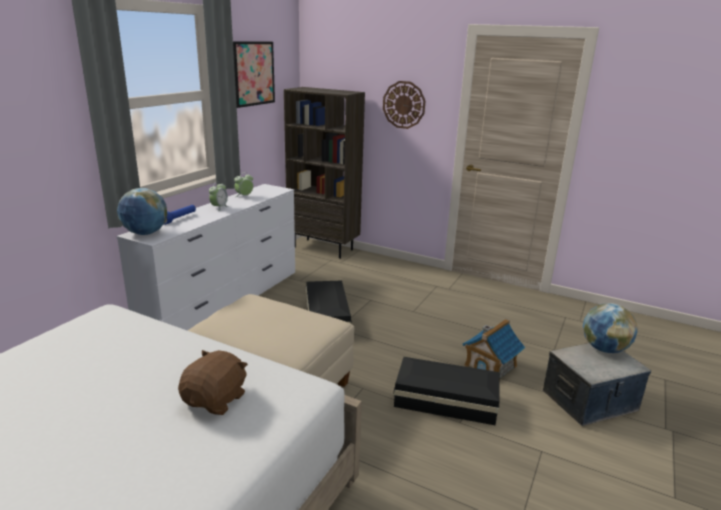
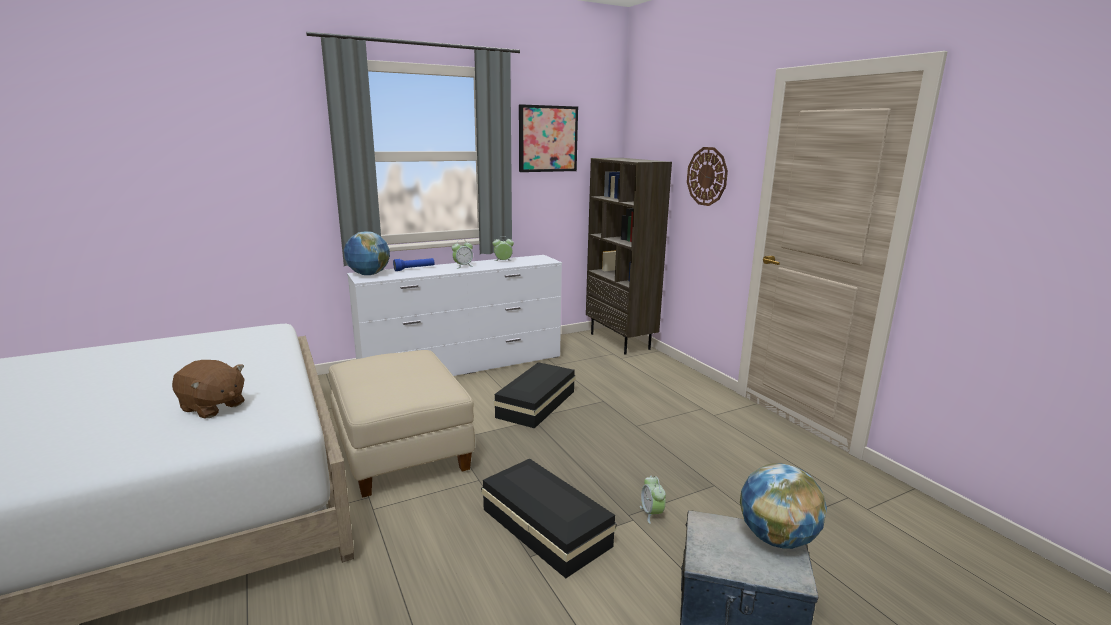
camera: 35 degrees right, 5 degrees down
brown plush toy [178,350,248,415] -> brown plush toy turned 60 degrees clockwise [172,360,245,418]
toy house [462,319,526,381] -> alarm clock [640,476,666,524]

